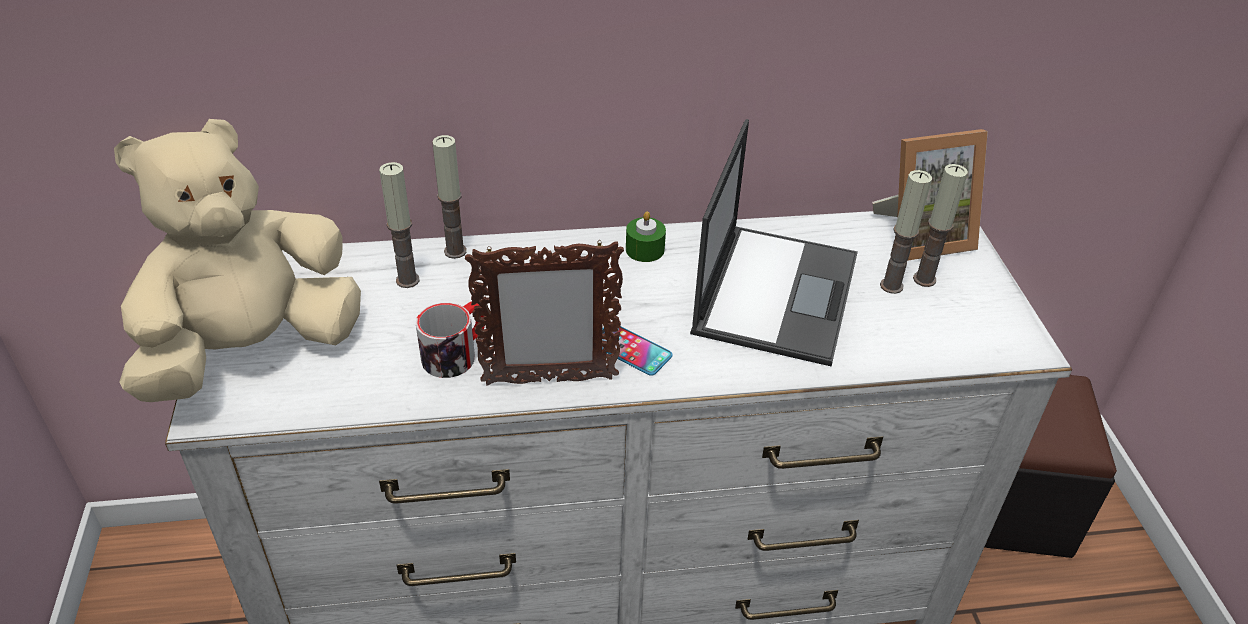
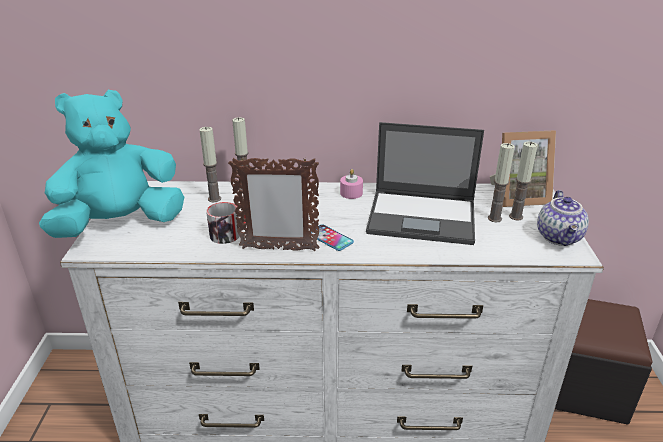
camera: 10 degrees right, 10 degrees down
beige plush toy [114,119,361,402] -> turquoise plush toy [39,90,184,238]
green candle [626,211,666,262] -> pink candle [340,169,363,199]
laptop [690,119,858,367] -> laptop turned 75 degrees clockwise [366,122,484,245]
none -> teapot [537,190,589,246]

